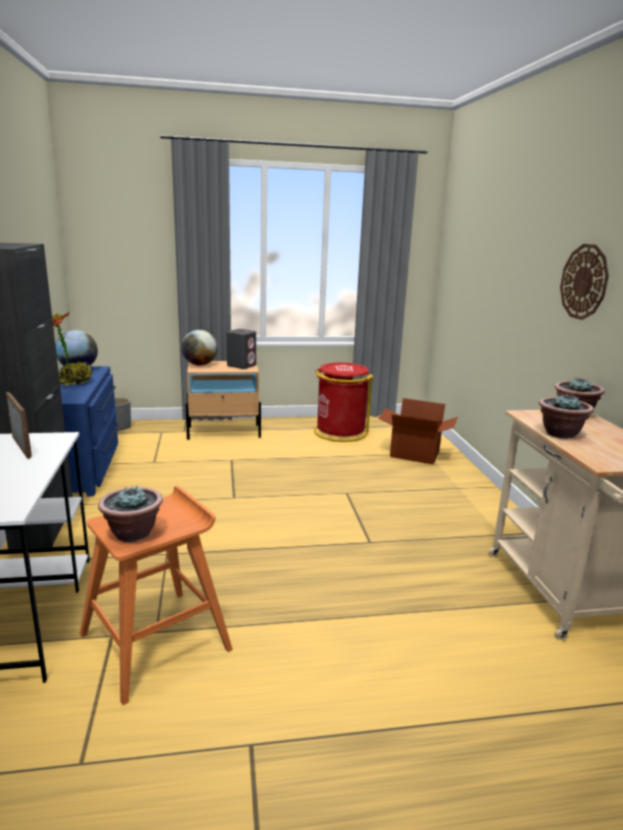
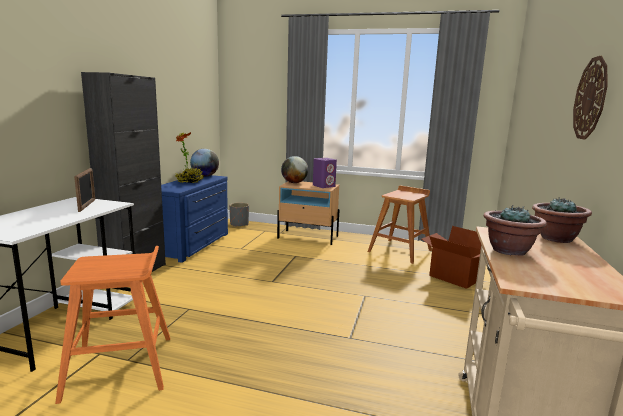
camera: 25 degrees right, 5 degrees down
potted plant [98,486,163,542] -> none
grey speaker [227,329,256,369] -> purple speaker [313,158,337,188]
red trash can [314,362,373,442] -> brown stool [368,185,432,264]

